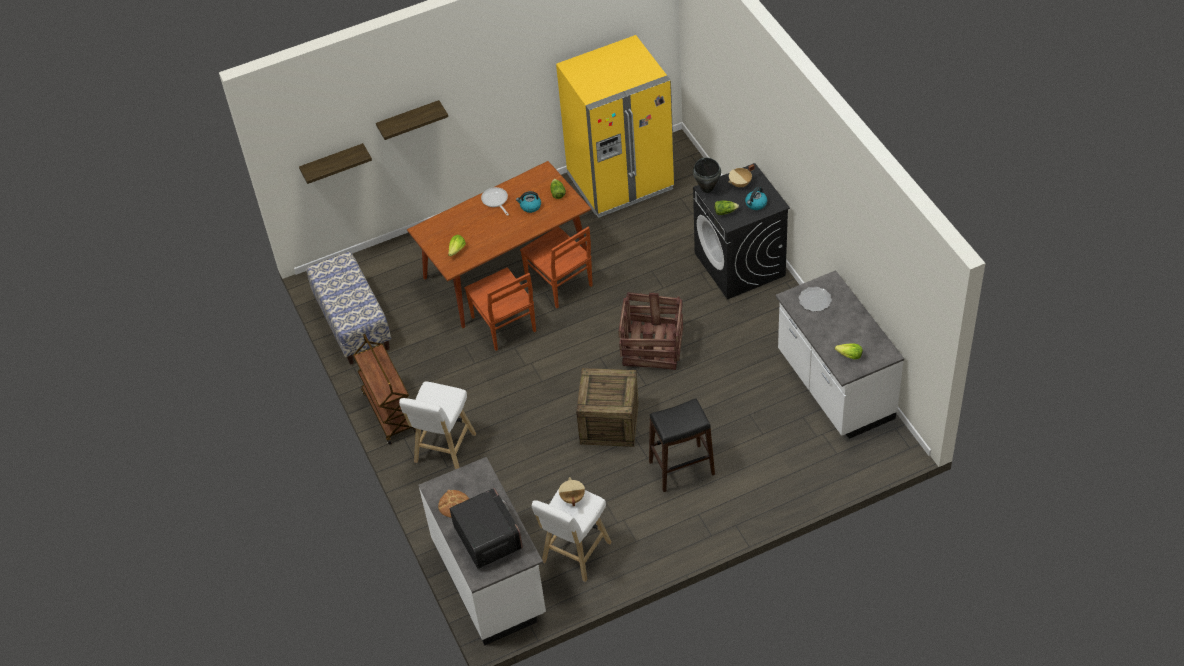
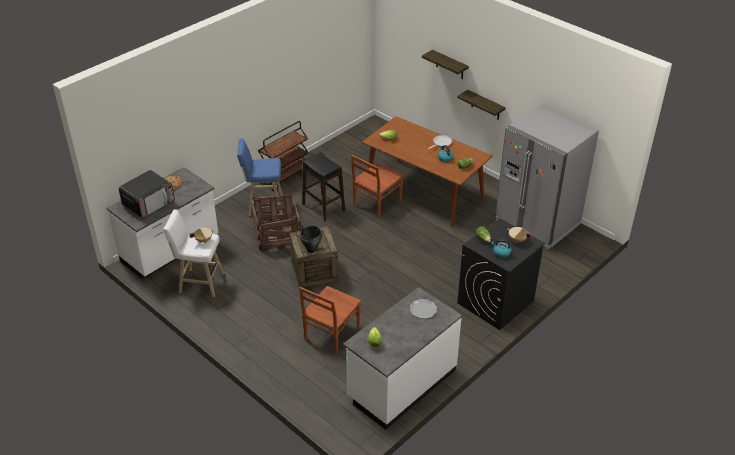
camera: 65 degrees right, 10 degrees down
shelf [299,143,372,184] -> shelf moved to [457,90,506,120]
bench [306,251,391,364] -> none
white stool [399,382,476,469] -> blue stool [237,138,283,216]
brown chair [520,226,593,308] -> brown chair moved to [300,286,361,354]
yellow fridge [556,35,675,218] -> grey fridge [495,104,599,249]
crate [618,292,683,370] -> crate moved to [251,194,301,251]
black stool [649,399,715,492] -> black stool moved to [302,153,345,222]
black cooking pot [693,158,721,193] -> black cooking pot moved to [299,226,322,253]

